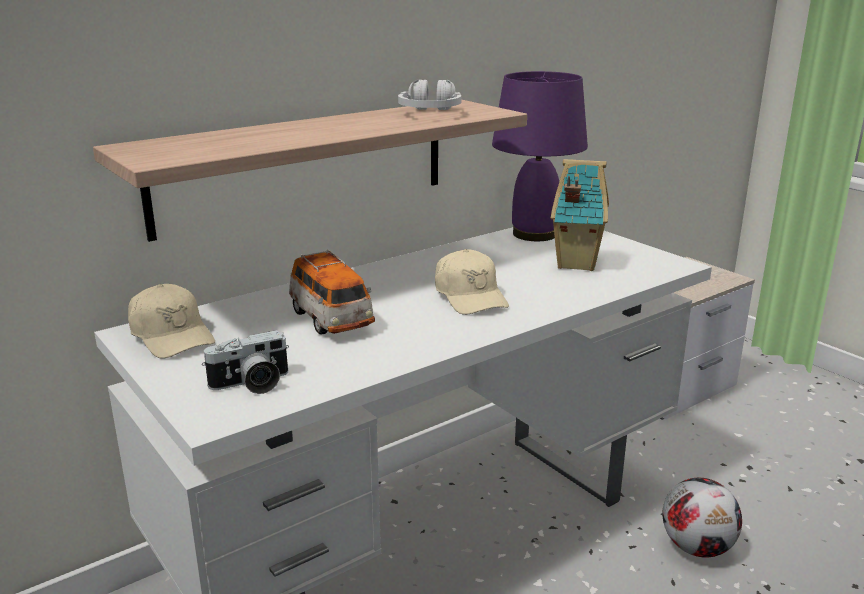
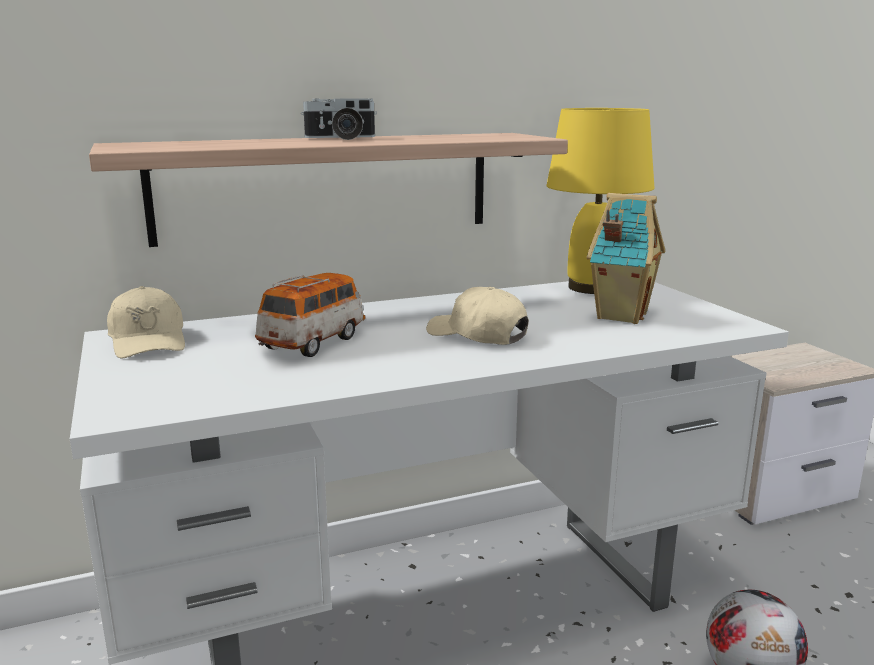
camera: 15 degrees right, 5 degrees down
camera [202,330,289,394] -> camera moved to [301,98,377,140]
toy car [289,250,375,335] -> toy car turned 135 degrees counterclockwise [255,273,365,357]
white headphones [398,79,461,110] -> none
beige cap [435,249,509,315] -> beige cap turned 135 degrees clockwise [426,286,529,345]
purple table lamp [492,71,588,241] -> yellow table lamp [547,108,654,294]

